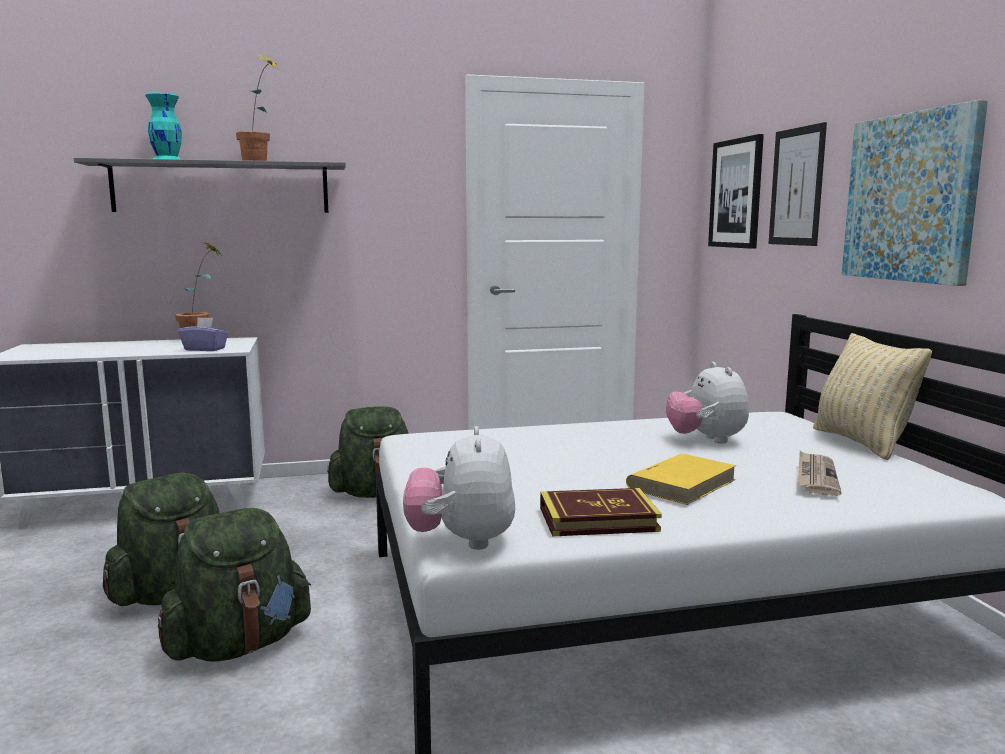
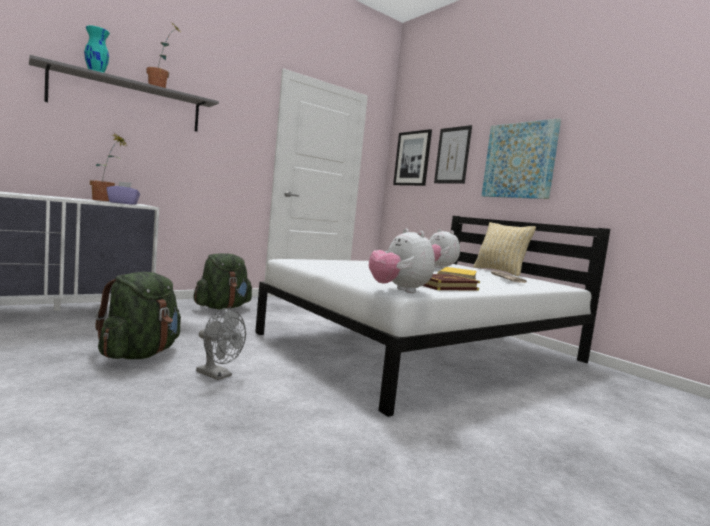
camera: 25 degrees left, 5 degrees down
green backpack [158,508,311,662] -> grey fan [196,308,246,380]

